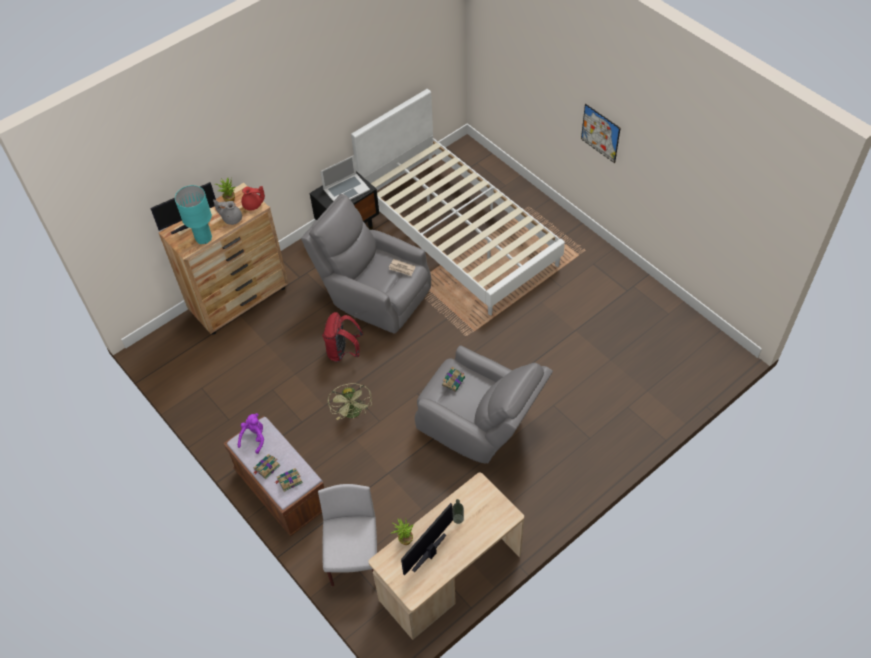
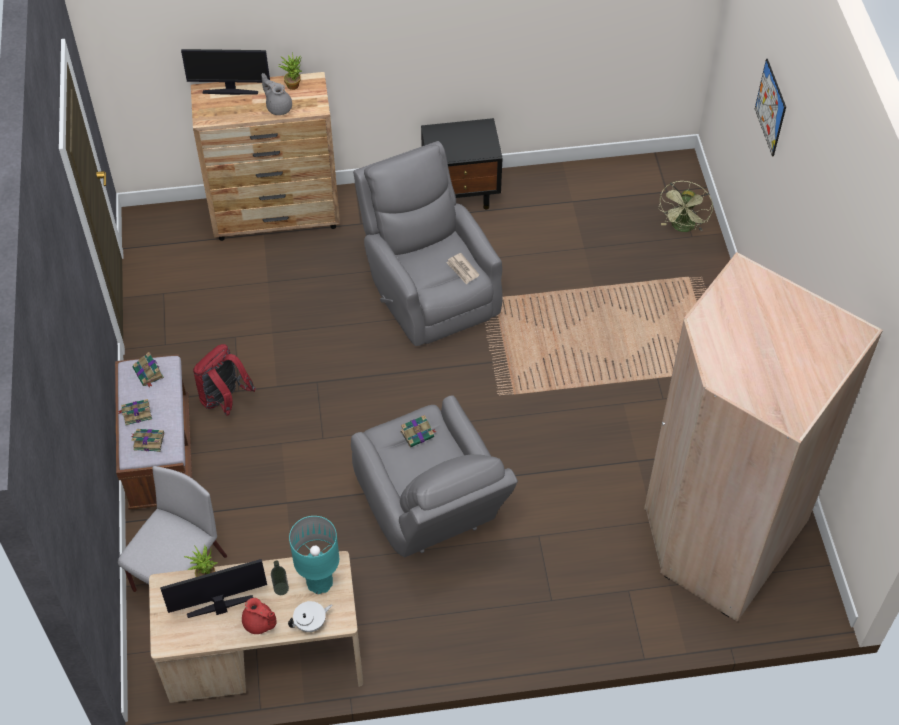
camera: 30 degrees right, 0 degrees up
turquoise table lamp [175,185,212,244] -> turquoise table lamp moved to [289,516,339,594]
purple plush toy [238,413,264,454] -> book [133,352,164,388]
red teapot [241,186,265,210] -> red teapot moved to [242,598,277,634]
laptop [320,155,370,201] -> none
red backpack [322,312,363,362] -> red backpack moved to [193,344,256,415]
green fan [328,383,372,420] -> green fan moved to [658,181,713,232]
white bed [351,89,565,315] -> none
picture [581,104,621,163] -> picture moved to [755,59,786,157]
none -> white teapot [288,601,332,632]
none -> beige wardrobe [644,252,883,622]

